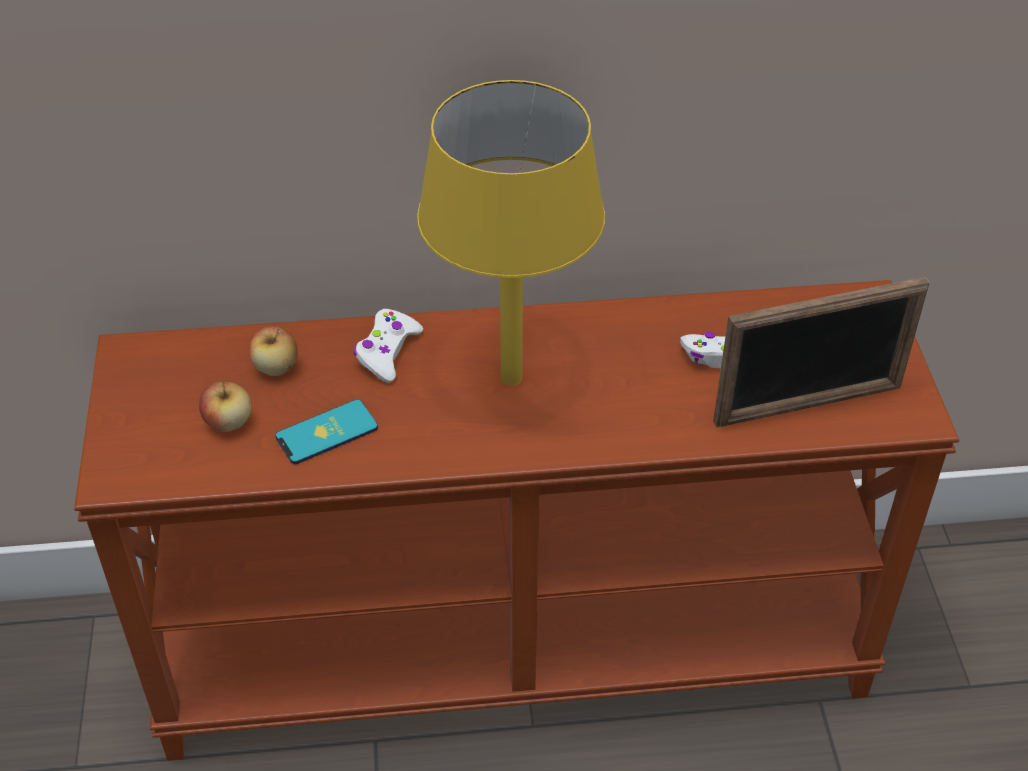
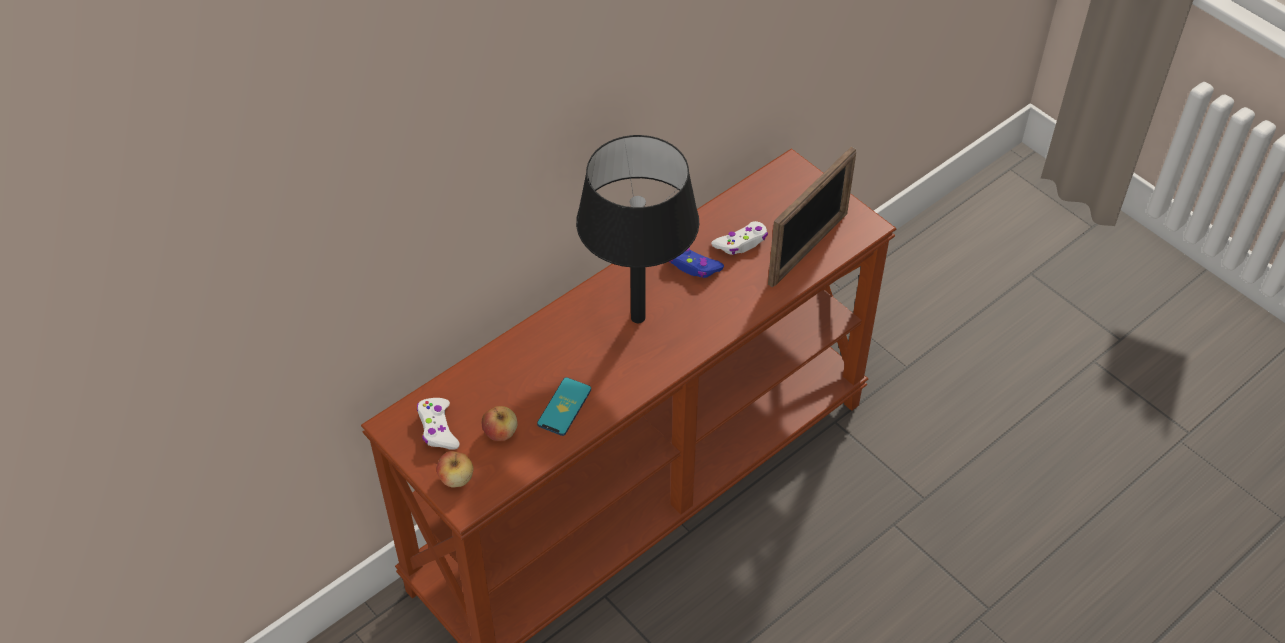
camera: 35 degrees left, 5 degrees up
apple [249,325,298,376] -> apple moved to [437,451,474,488]
white game controller [353,309,423,383] -> white game controller moved to [417,398,459,450]
yellow table lamp [417,80,605,386] -> black table lamp [576,135,699,323]
none -> blue game controller [669,248,724,278]

